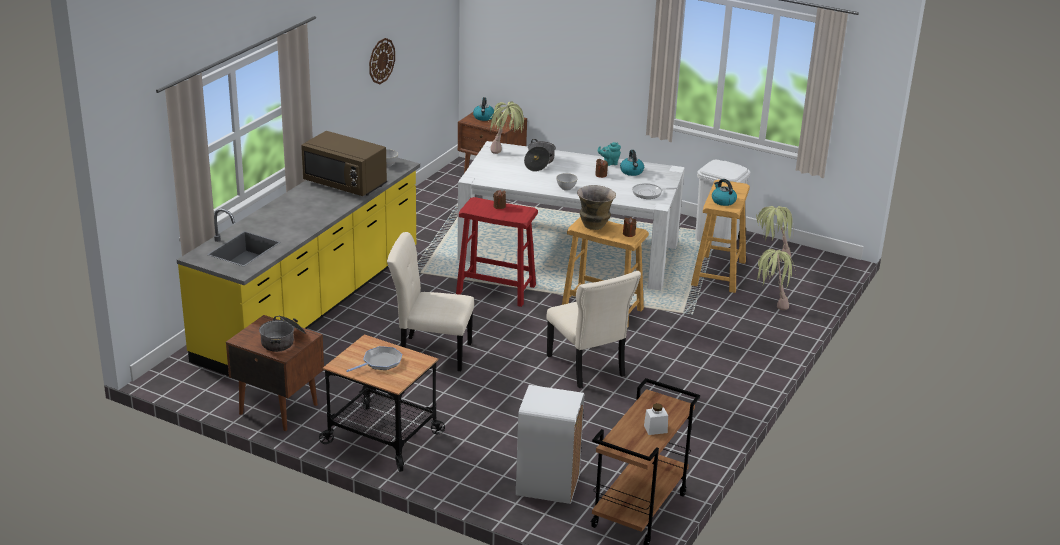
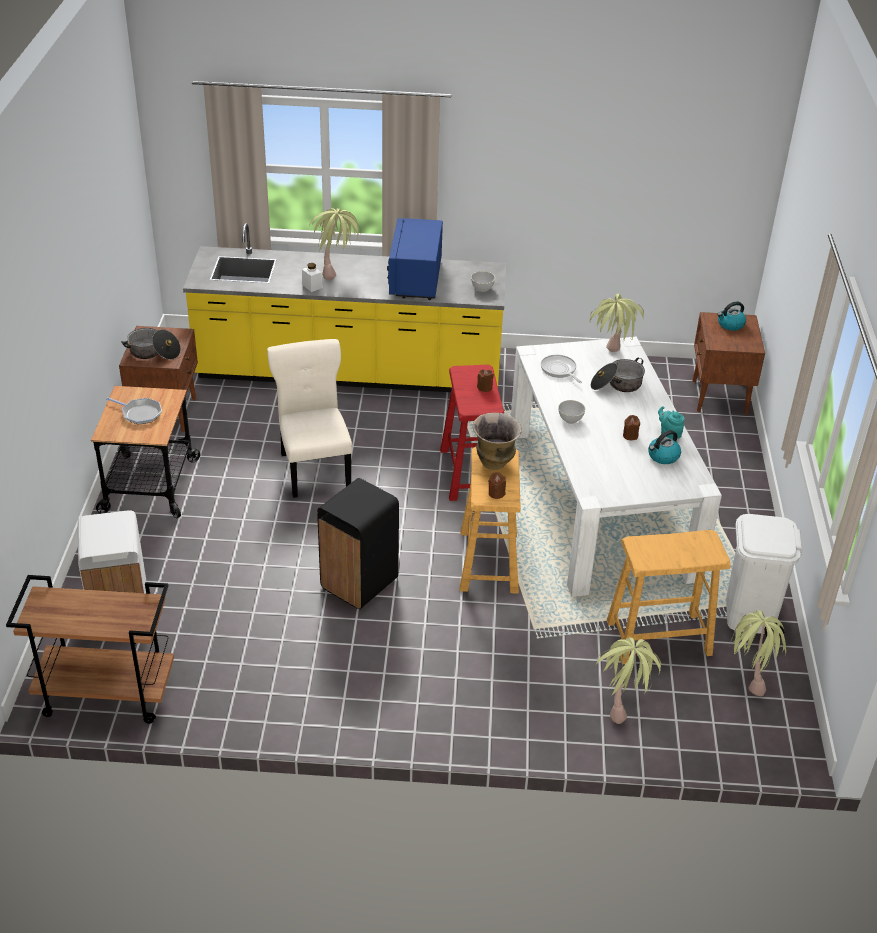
camera: 65 degrees right, 10 degrees up
brown microwave [301,131,387,196] -> blue microwave [387,218,443,300]
wall clock [369,38,395,84] -> none
beige chair [546,271,641,388] -> black trash can [317,478,399,609]
frying pan [632,183,678,199] -> frying pan moved to [541,355,582,383]
white jar [644,403,668,435] -> white jar moved to [302,263,323,292]
kettle [712,179,737,206] -> none
none -> potted plant [309,208,361,280]

